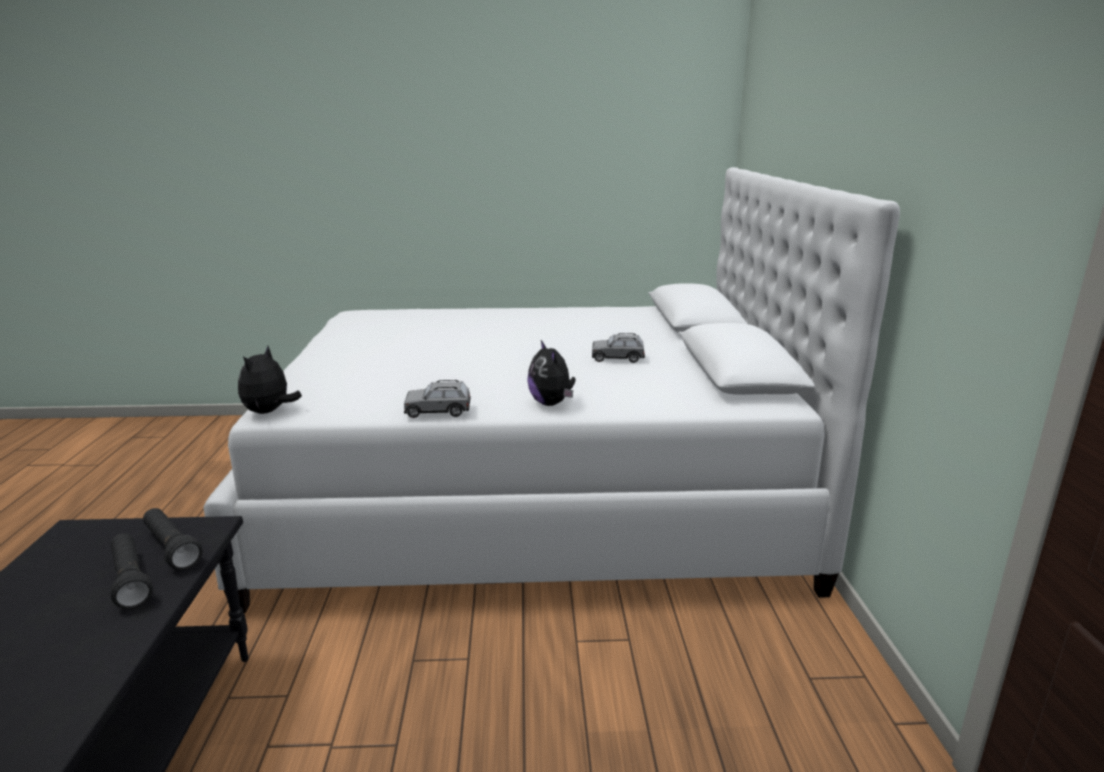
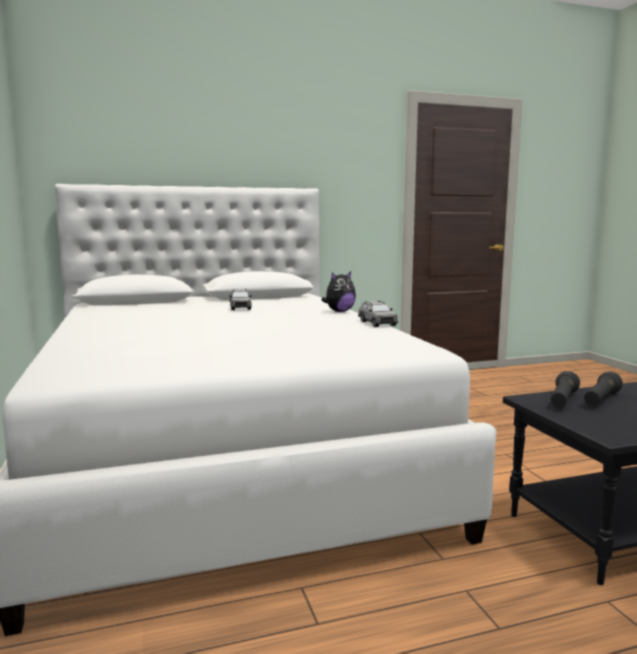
camera: 105 degrees left, 10 degrees down
plush toy [238,346,302,414] -> none

